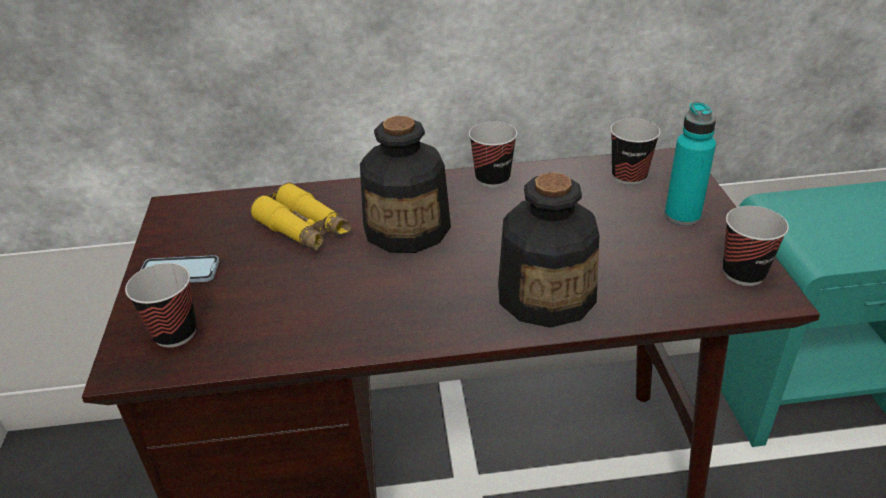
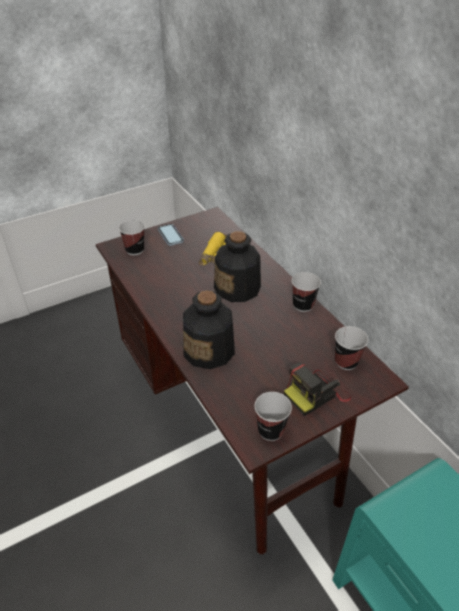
camera: 65 degrees right, 5 degrees up
turquoise bottle [665,102,716,226] -> camera [284,363,352,416]

